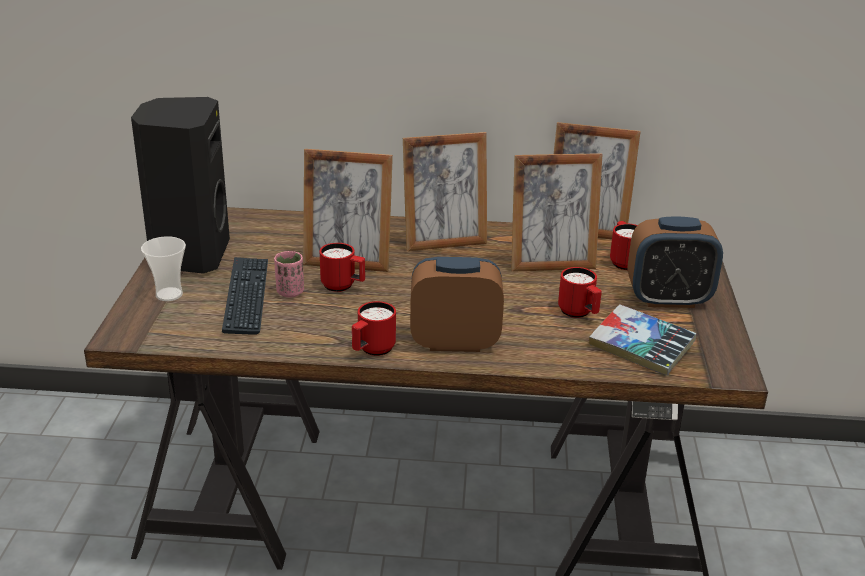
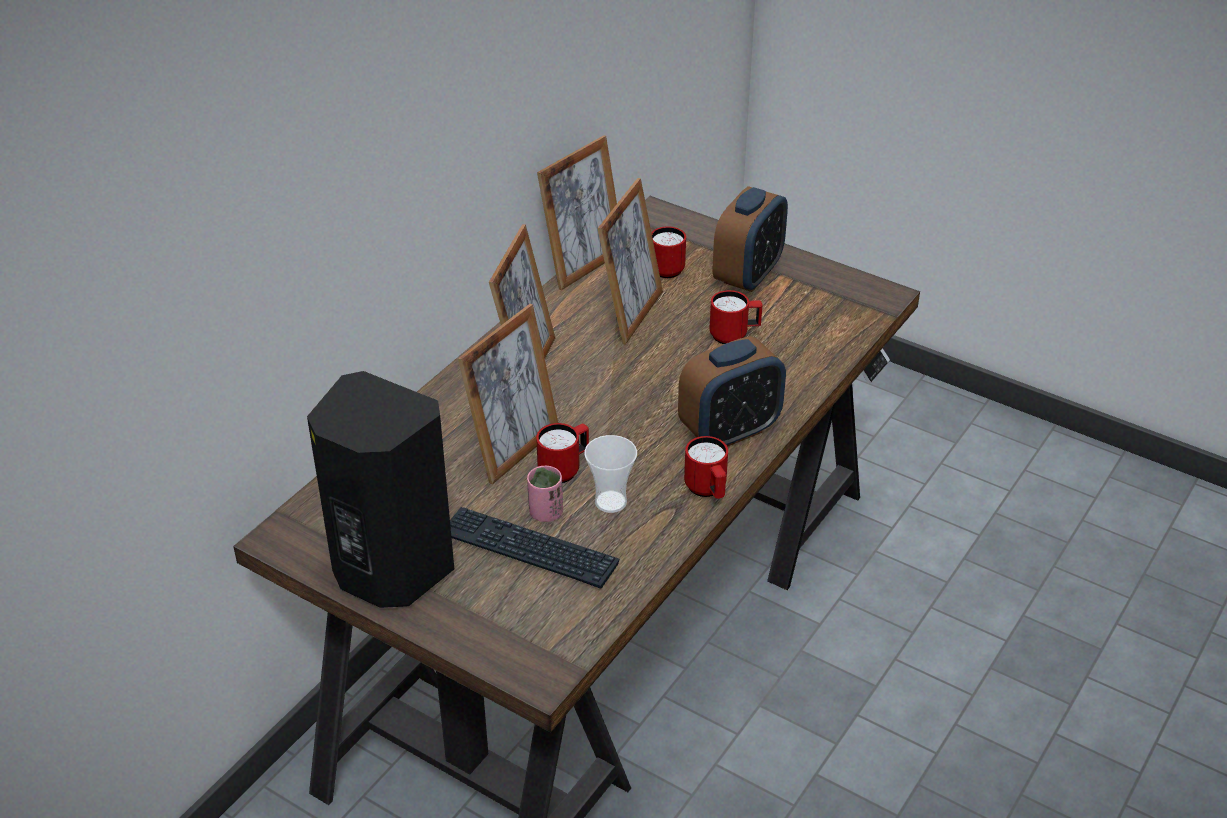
camera: 60 degrees left, 10 degrees up
cup [141,236,186,301] -> cup moved to [584,435,637,513]
alarm clock [410,257,504,352] -> alarm clock turned 150 degrees counterclockwise [678,336,786,447]
book [589,304,696,375] -> none

